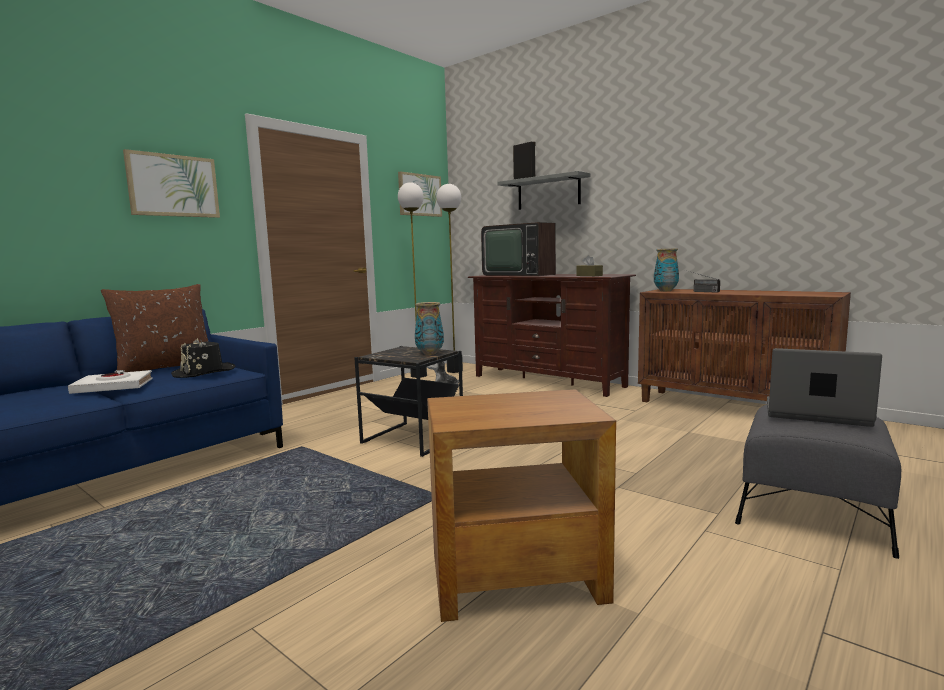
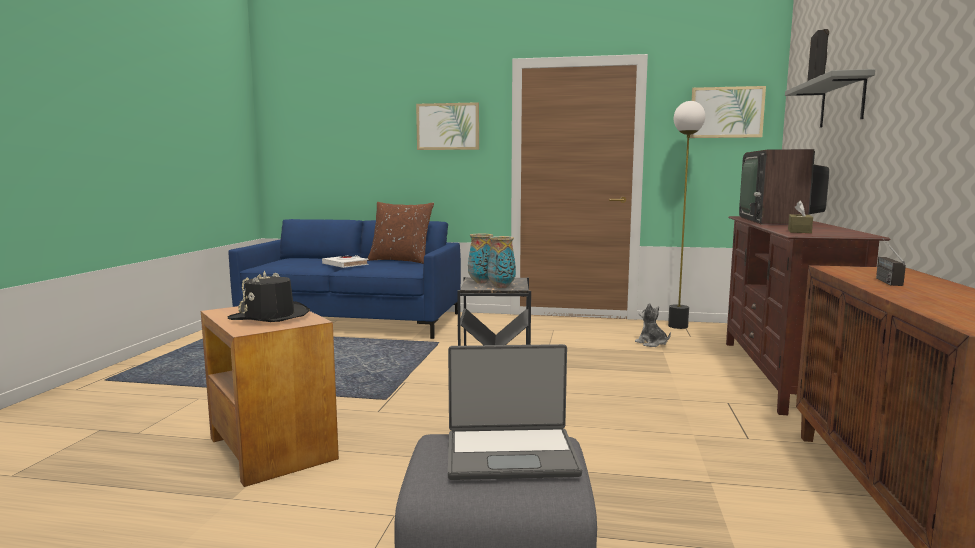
camera: 60 degrees right, 0 degrees up
black hat [171,338,235,378] -> black hat moved to [228,270,310,322]
floor lamp [436,184,463,373] -> none
vase [654,248,679,291] -> vase moved to [468,234,493,283]
laptop [767,348,882,427] -> laptop turned 90 degrees clockwise [448,344,582,480]

